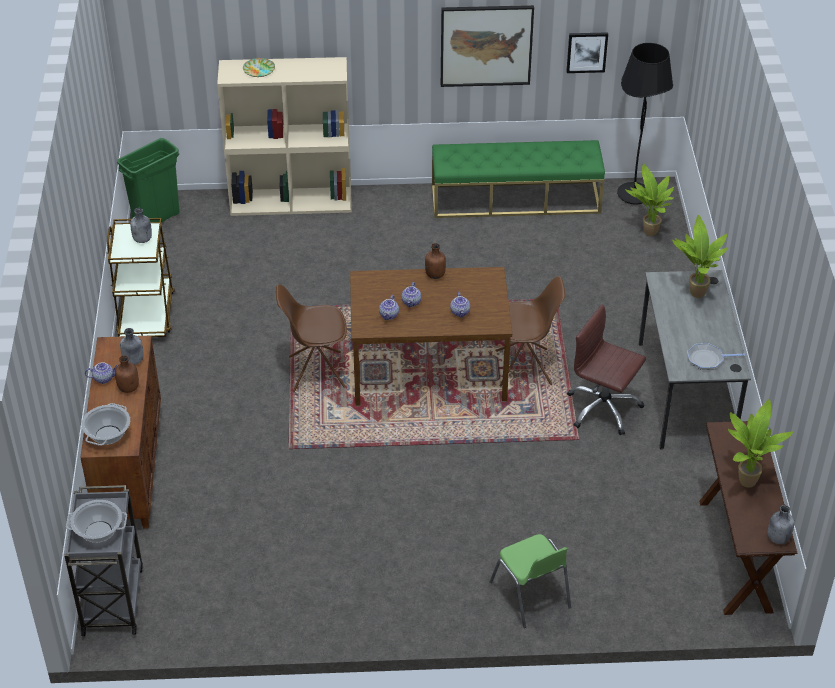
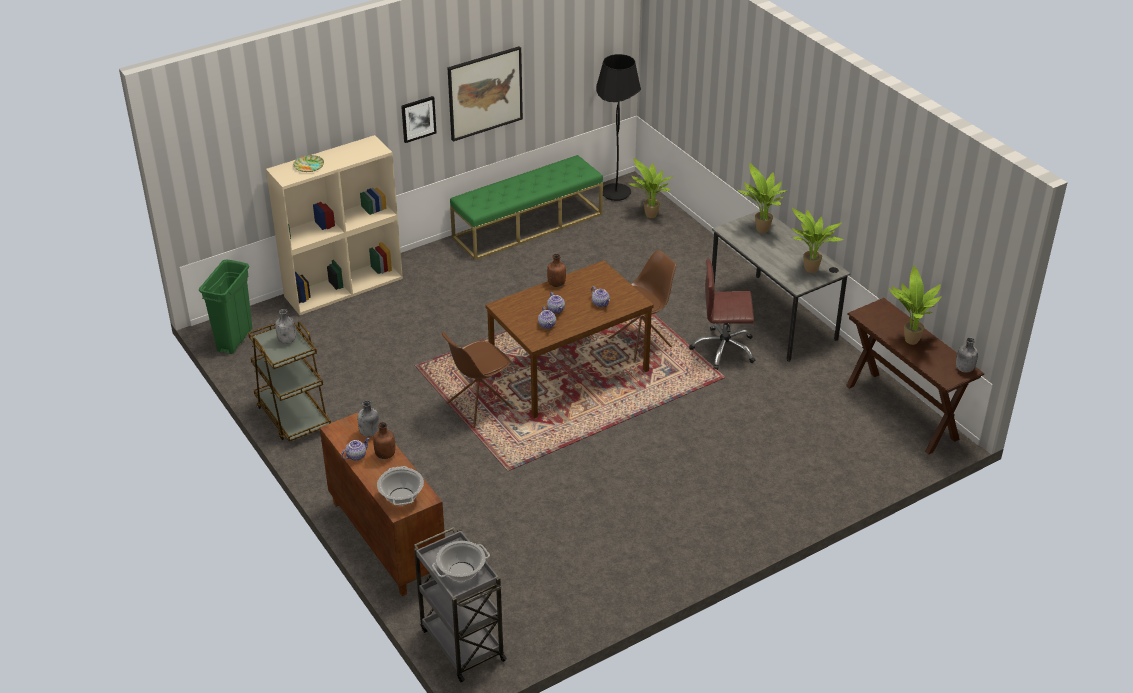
camera: 30 degrees left, 5 degrees down
green chair [490,534,571,628] -> none
picture [566,32,608,73] -> picture moved to [401,96,437,143]
frying pan [687,343,745,370] -> potted plant [792,207,844,273]

